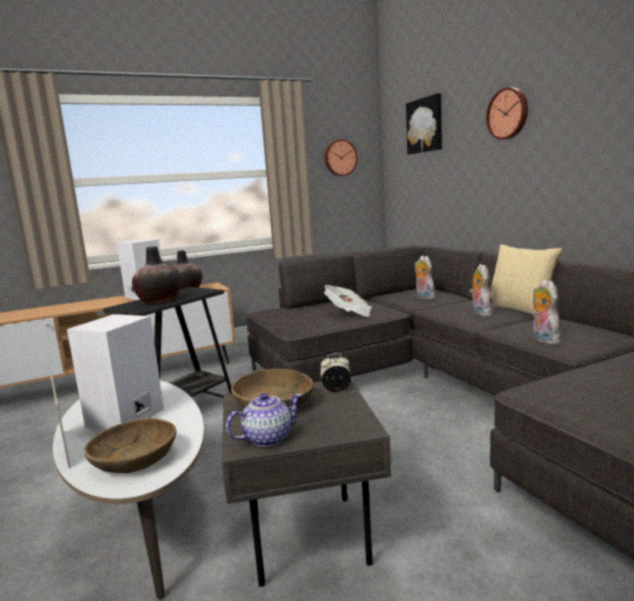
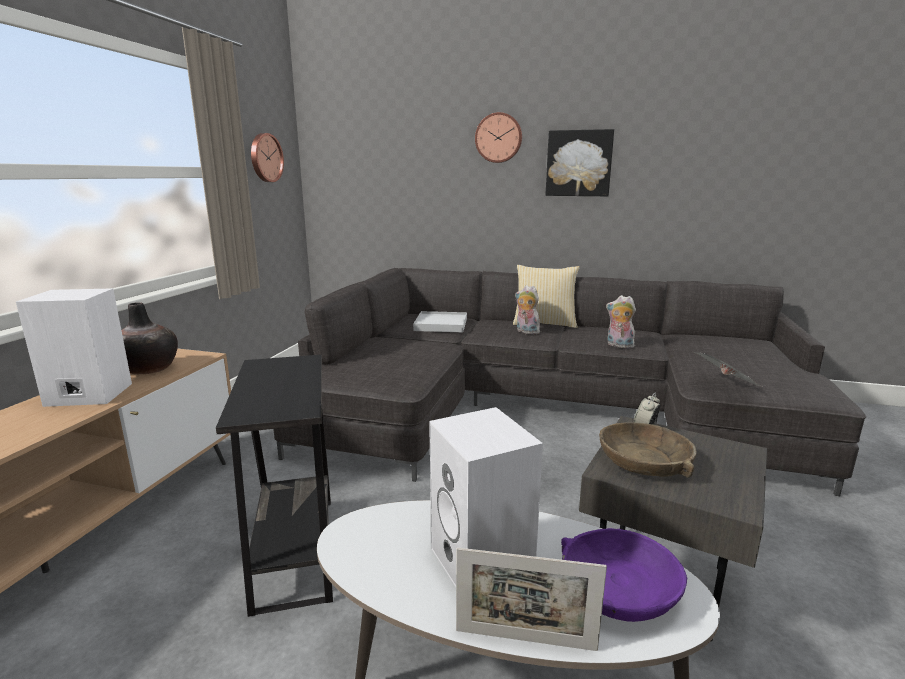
camera: 50 degrees left, 5 degrees up
brown bowl [84,417,176,473] -> purple bowl [561,528,687,622]
vase [132,246,182,303] -> none
teapot [226,393,302,447] -> none
newspaper [324,285,372,317] -> newspaper moved to [693,352,760,386]
picture [406,93,442,155] -> picture moved to [545,129,614,196]
plush toy [415,256,435,300] -> white tray [413,311,467,332]

